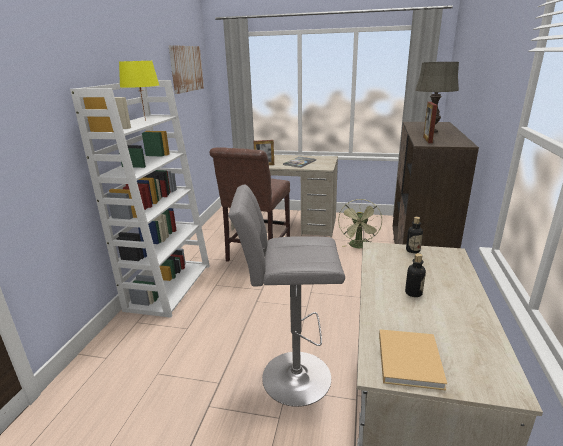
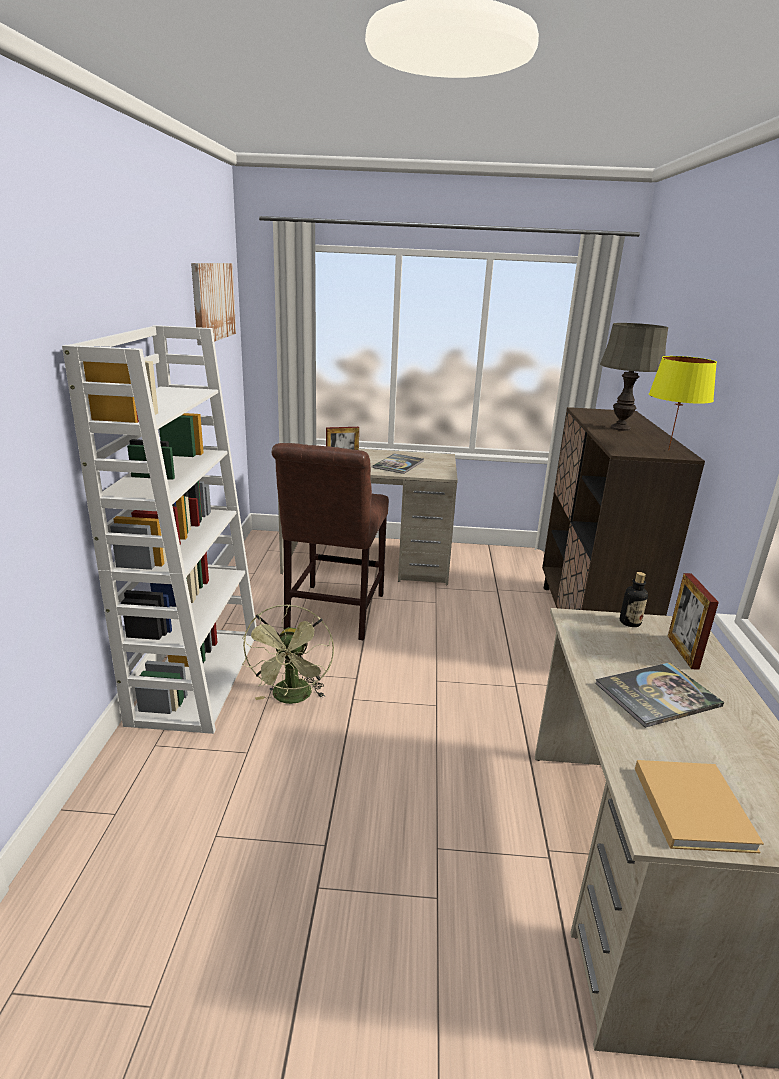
camera: 10 degrees left, 0 degrees up
yellow table lamp [119,61,159,121] -> yellow table lamp moved to [649,356,717,451]
grey stool [228,184,345,407] -> none
green fan [338,199,382,248] -> green fan moved to [242,604,334,704]
bottle [405,253,426,297] -> book [595,662,724,728]
picture frame [423,102,437,143] -> picture frame moved to [668,573,719,670]

